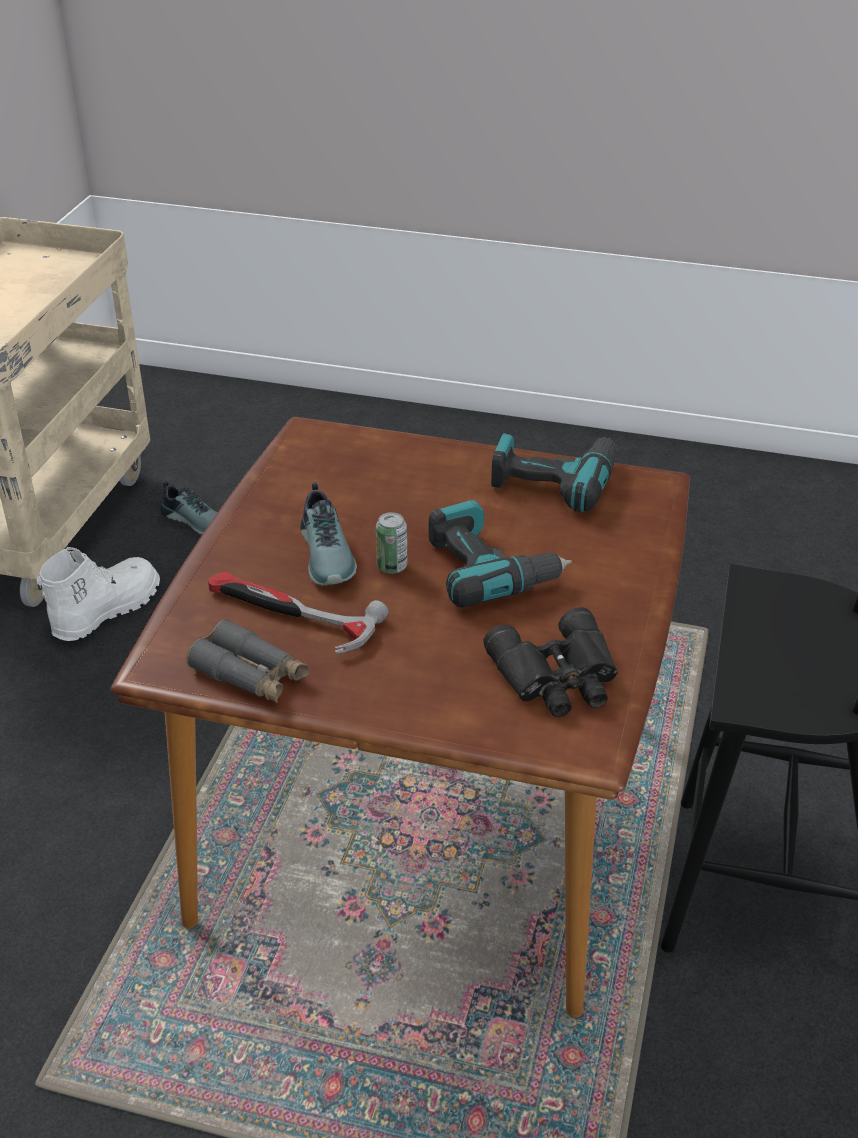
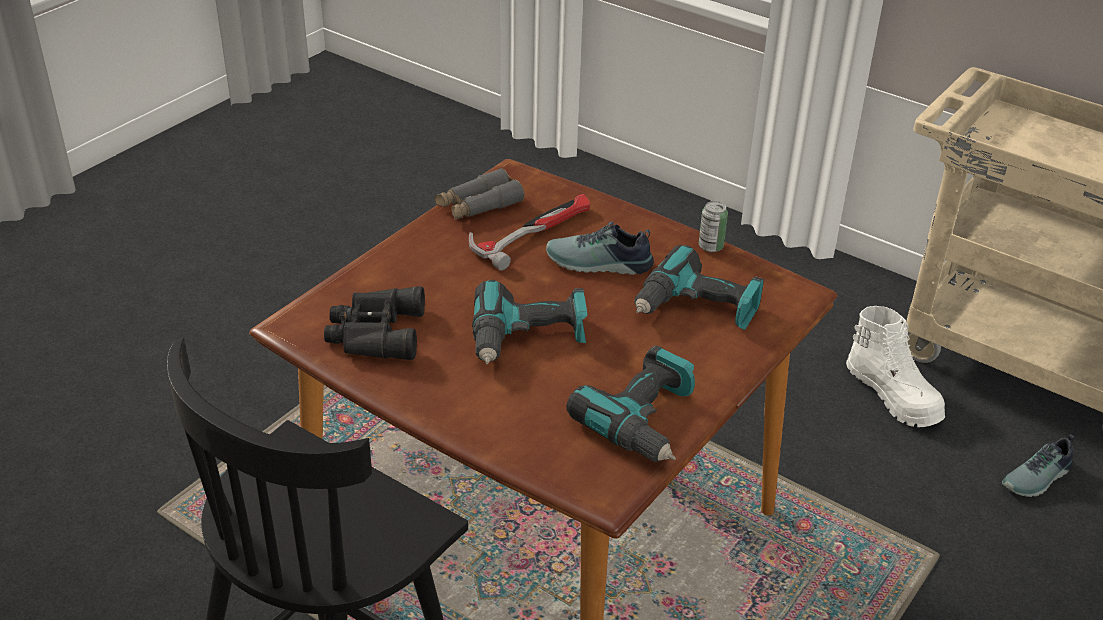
camera: 110 degrees right, 0 degrees up
can [376,512,407,574] -> can moved to [699,201,728,252]
none -> power drill [634,245,764,330]

